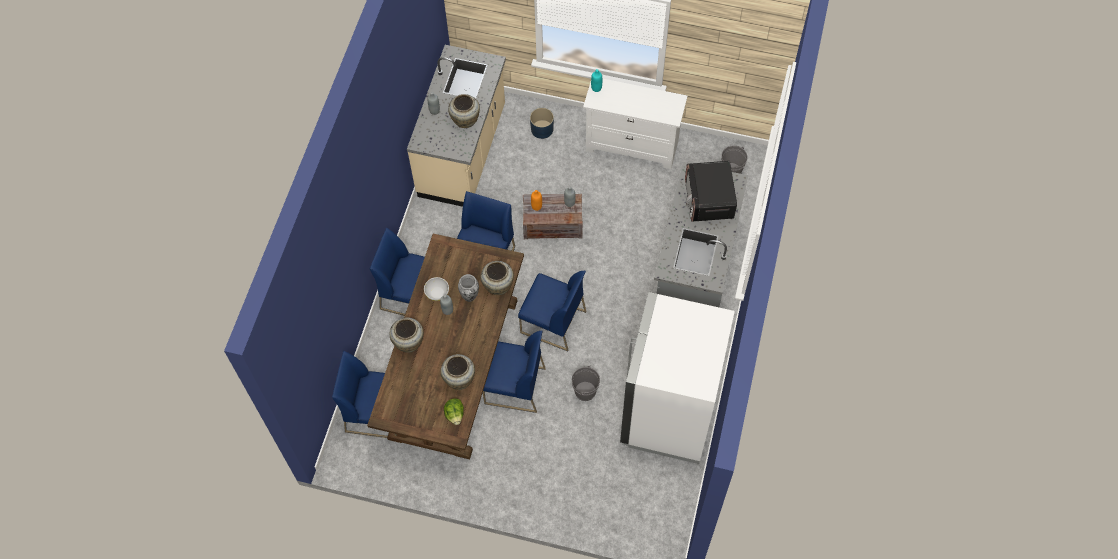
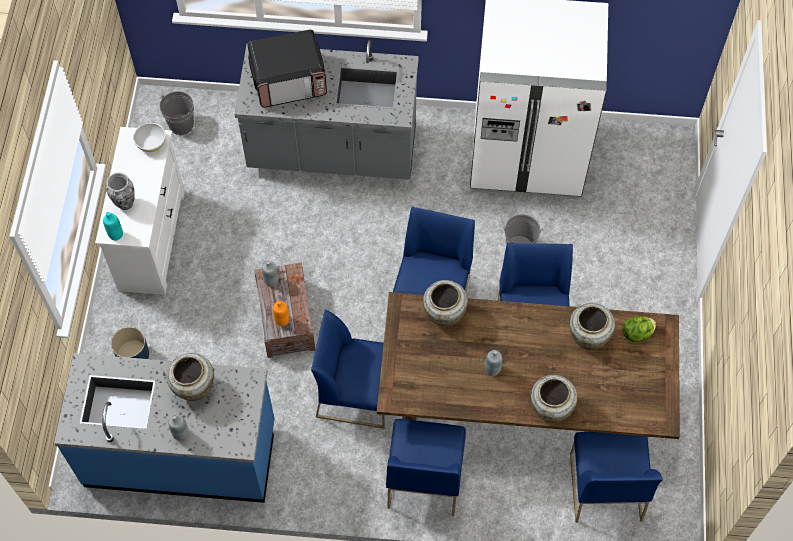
camera: 100 degrees left, 0 degrees up
beige counter [407,45,506,207] -> blue counter [54,353,275,503]
white bowl [424,277,449,301] -> white bowl moved to [133,123,166,152]
vase [458,274,479,302] -> vase moved to [106,172,135,210]

